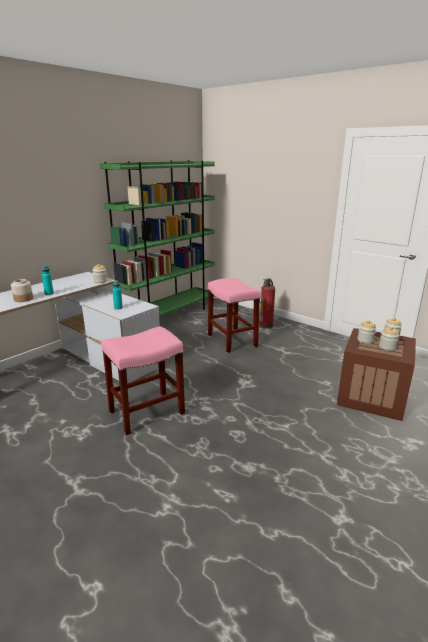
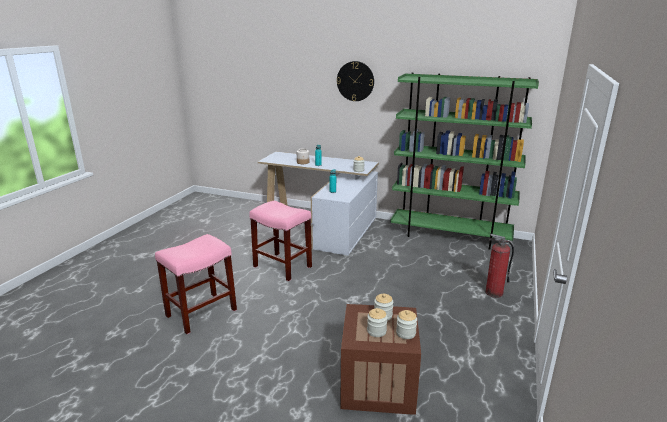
camera: 70 degrees right, 0 degrees up
pink stool [208,278,261,353] -> pink stool moved to [155,234,237,334]
none -> wall clock [337,61,374,101]

